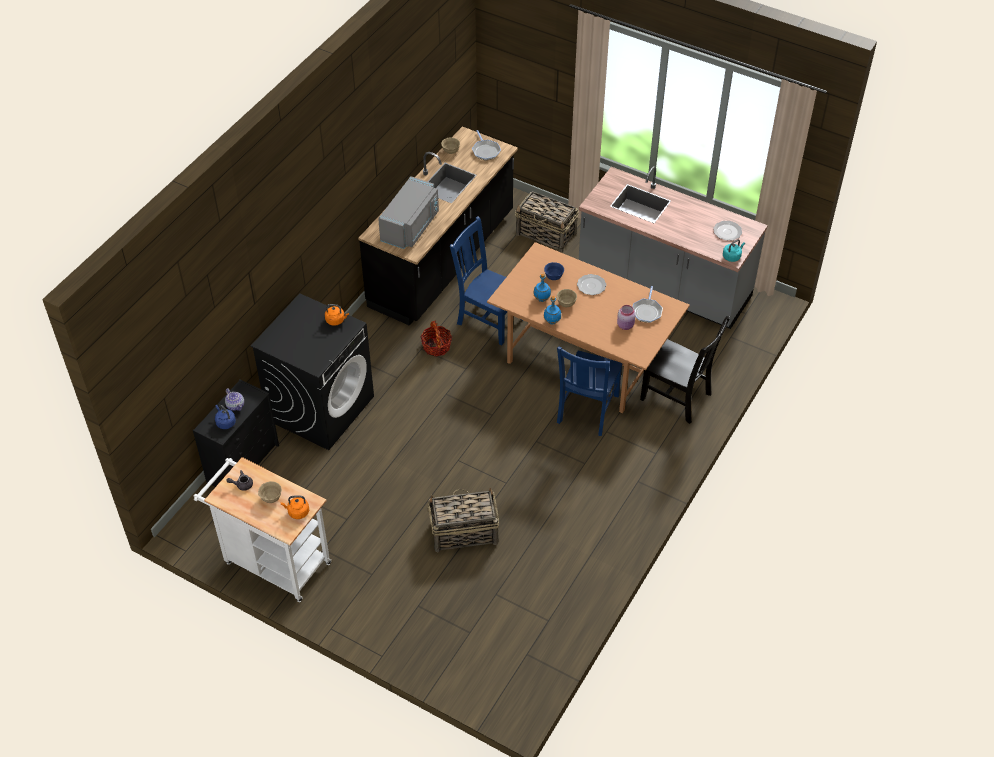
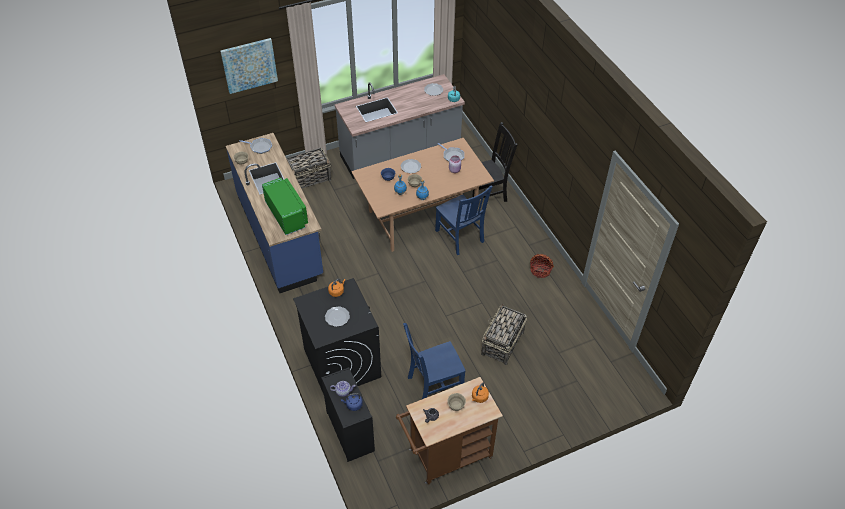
camera: 55 degrees left, 0 degrees up
white cart [194,457,331,602] -> brown cart [396,377,503,485]
black counter [358,126,518,326] -> blue counter [226,133,323,293]
grey microwave [378,176,439,249] -> green microwave [262,178,308,235]
basket [420,321,452,357] -> basket moved to [530,254,554,278]
blue chair [450,216,507,346] -> blue chair moved to [403,323,466,399]
none -> picture [220,38,278,94]
none -> plate [325,306,350,327]

